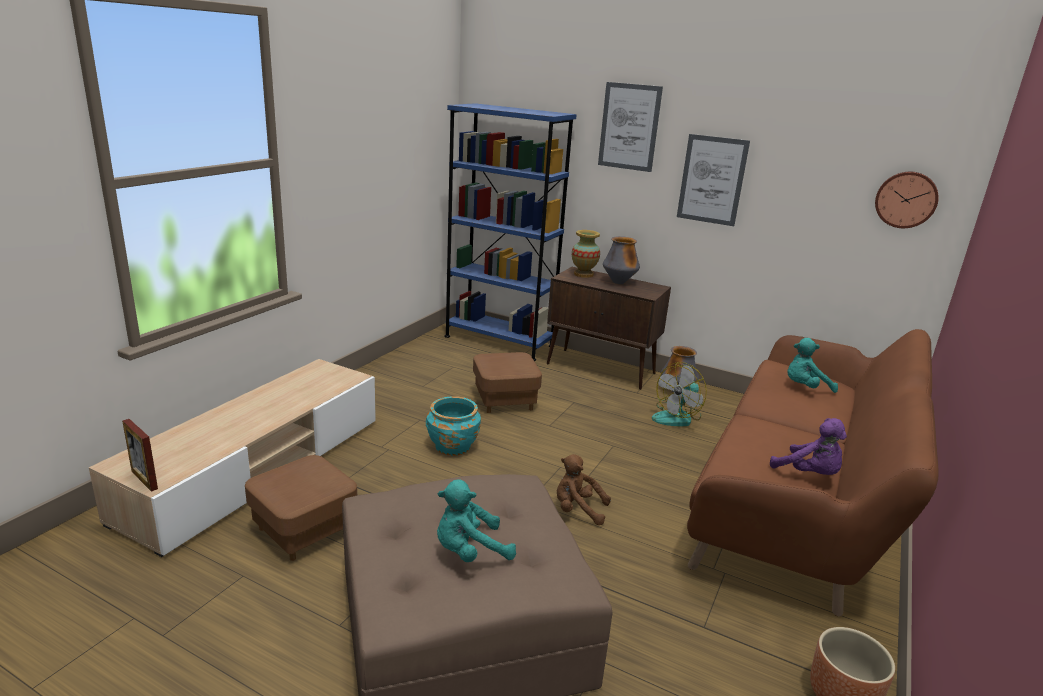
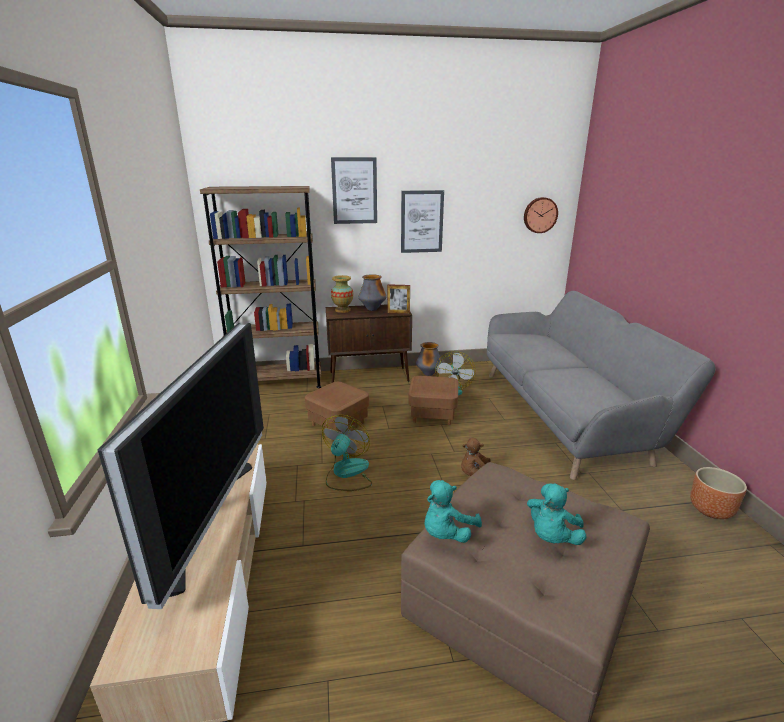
camera: 35 degrees left, 0 degrees up
picture frame [122,419,158,492] -> picture frame moved to [387,284,410,314]
brown ottoman [245,455,357,561] -> brown ottoman moved to [408,376,458,425]
turquoise planter [426,396,481,456] -> fan [322,415,372,491]
blue bookcase [444,103,577,361] -> brown bookcase [200,186,321,388]
brown sofa [687,329,939,616] -> grey sofa [487,291,715,480]
purple plush toy [770,418,847,475] -> none
turquoise plush toy [787,338,838,393] -> turquoise plush toy moved to [425,480,482,543]
none -> television [98,323,264,609]

